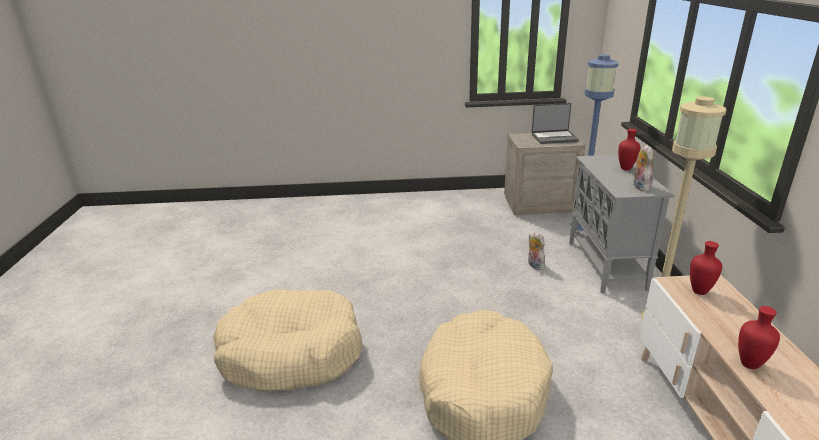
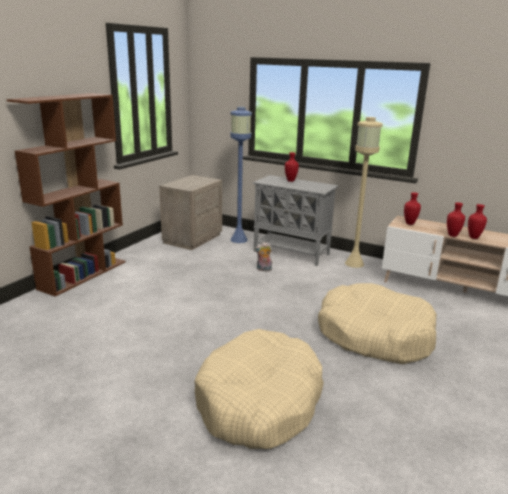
camera: 60 degrees left, 5 degrees down
laptop [532,103,579,144] -> none
plush toy [633,145,654,191] -> none
none -> brown bookcase [7,93,126,296]
none -> red vase [447,202,465,237]

